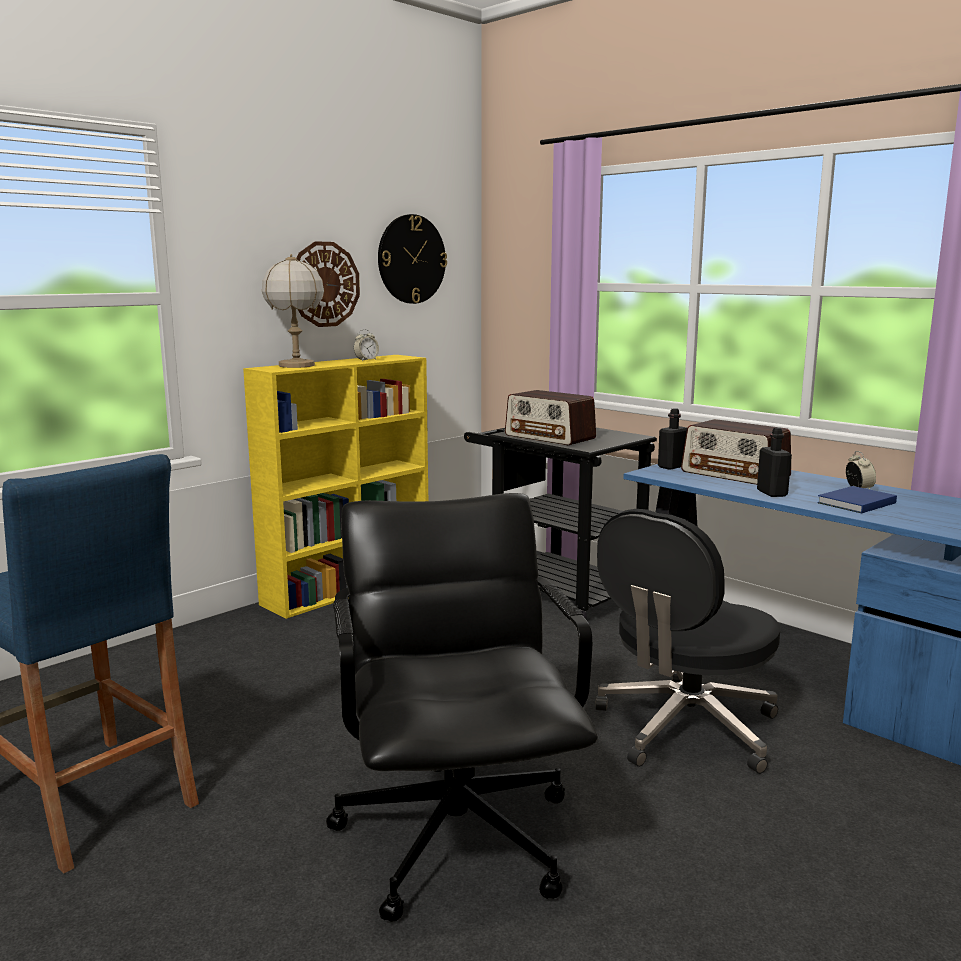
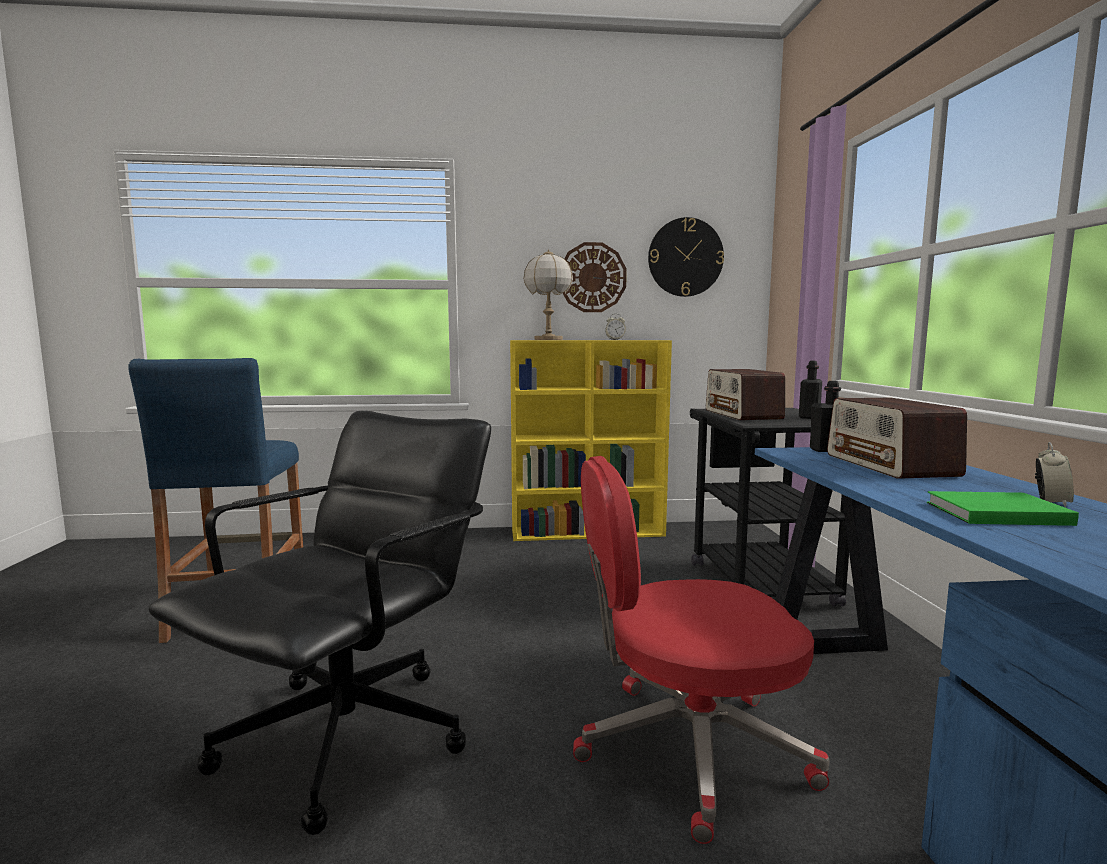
camera: 40 degrees right, 5 degrees down
black office chair [595,509,780,774] -> red office chair [573,456,830,844]
black bottle [757,428,792,497] -> black bottle moved to [799,361,822,419]
blue book [817,486,897,513] -> green book [927,491,1079,526]

